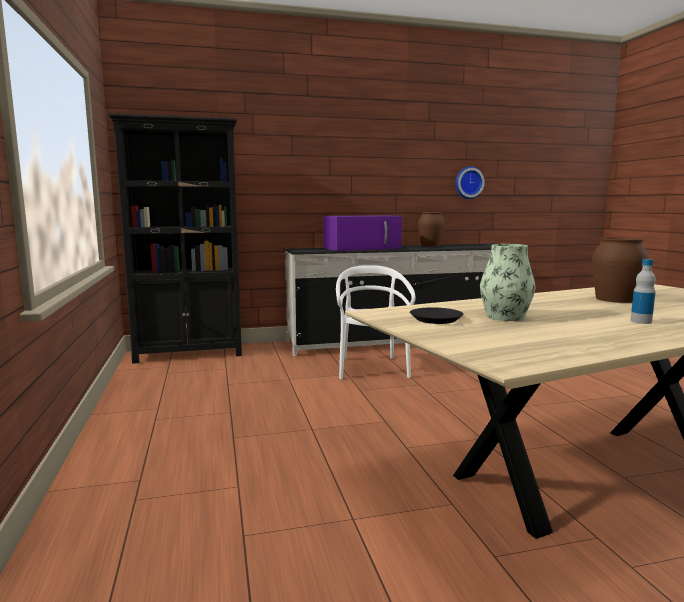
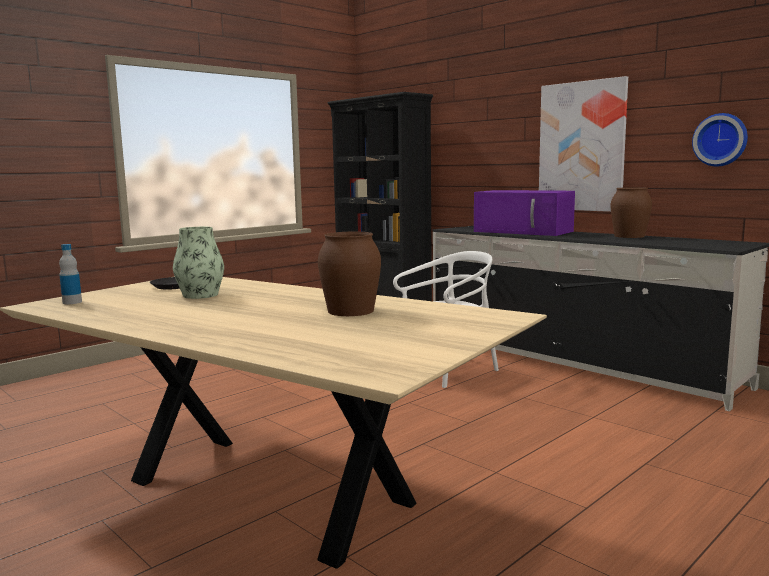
camera: 60 degrees right, 0 degrees up
bottle [630,259,656,324] -> bottle moved to [59,244,82,304]
none -> picture [539,76,628,212]

